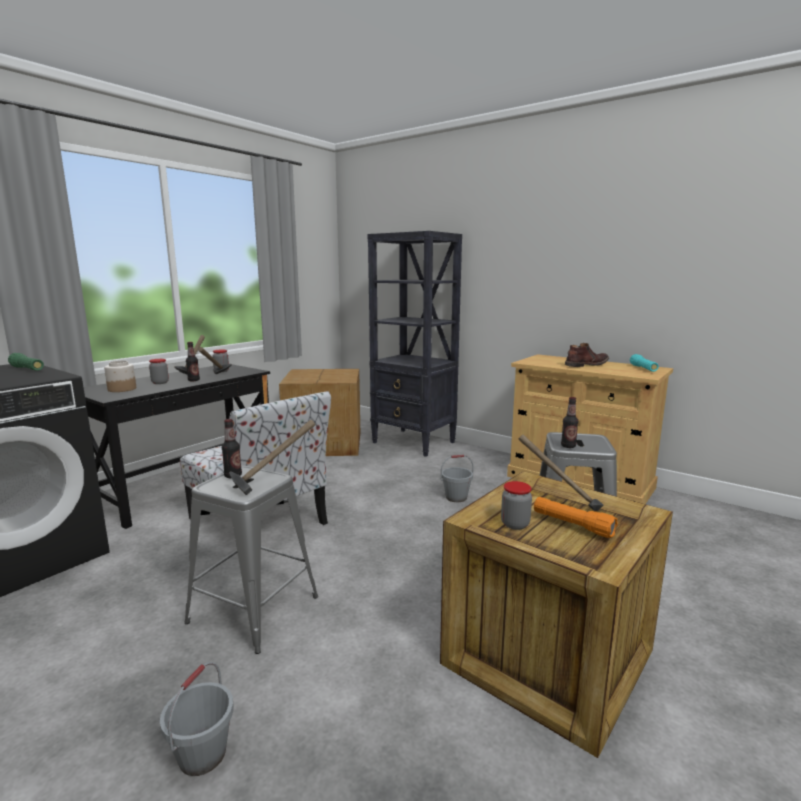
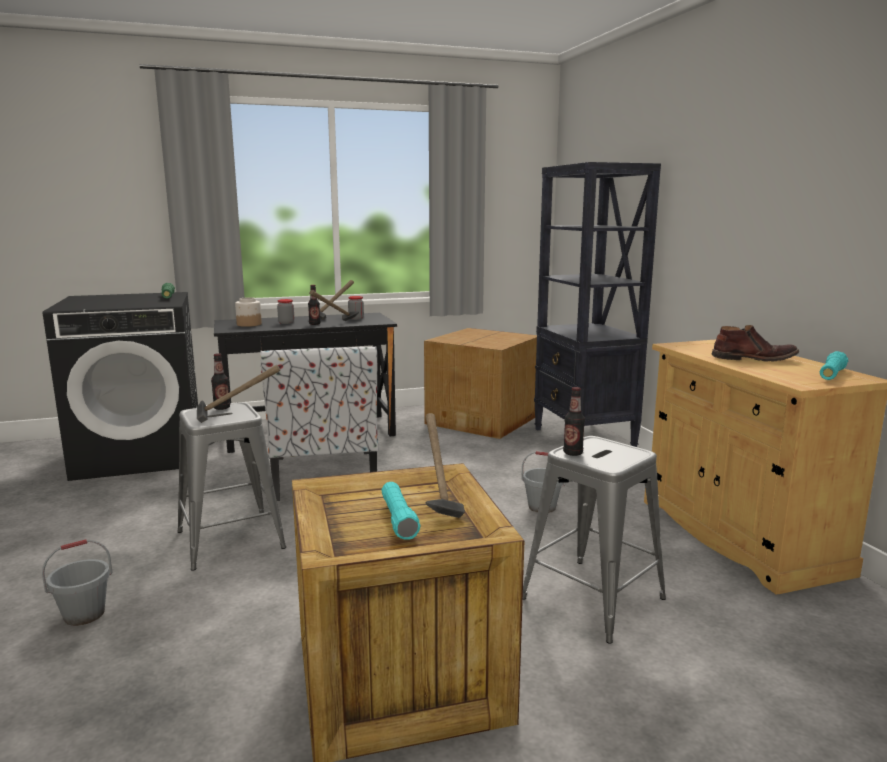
camera: 35 degrees right, 0 degrees up
jar [501,481,532,530] -> none
orange flashlight [534,497,618,538] -> turquoise flashlight [381,482,421,540]

